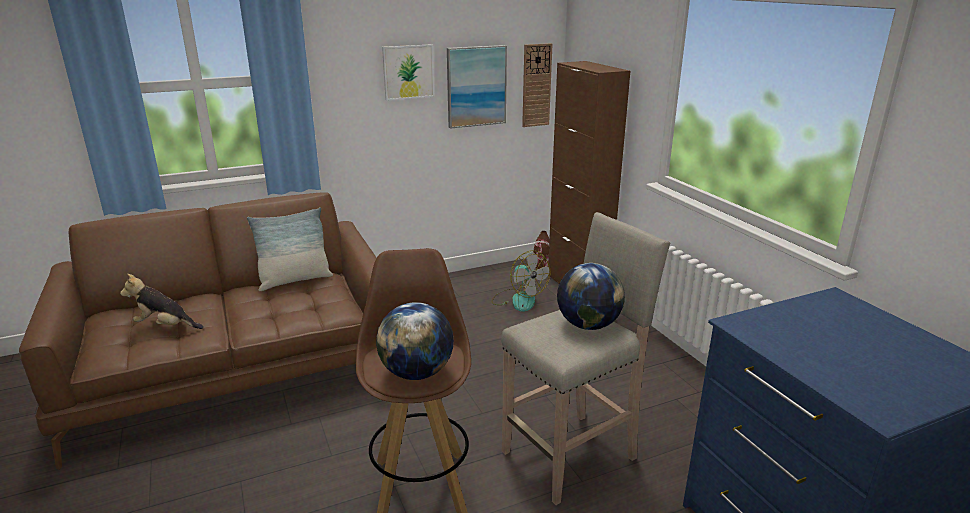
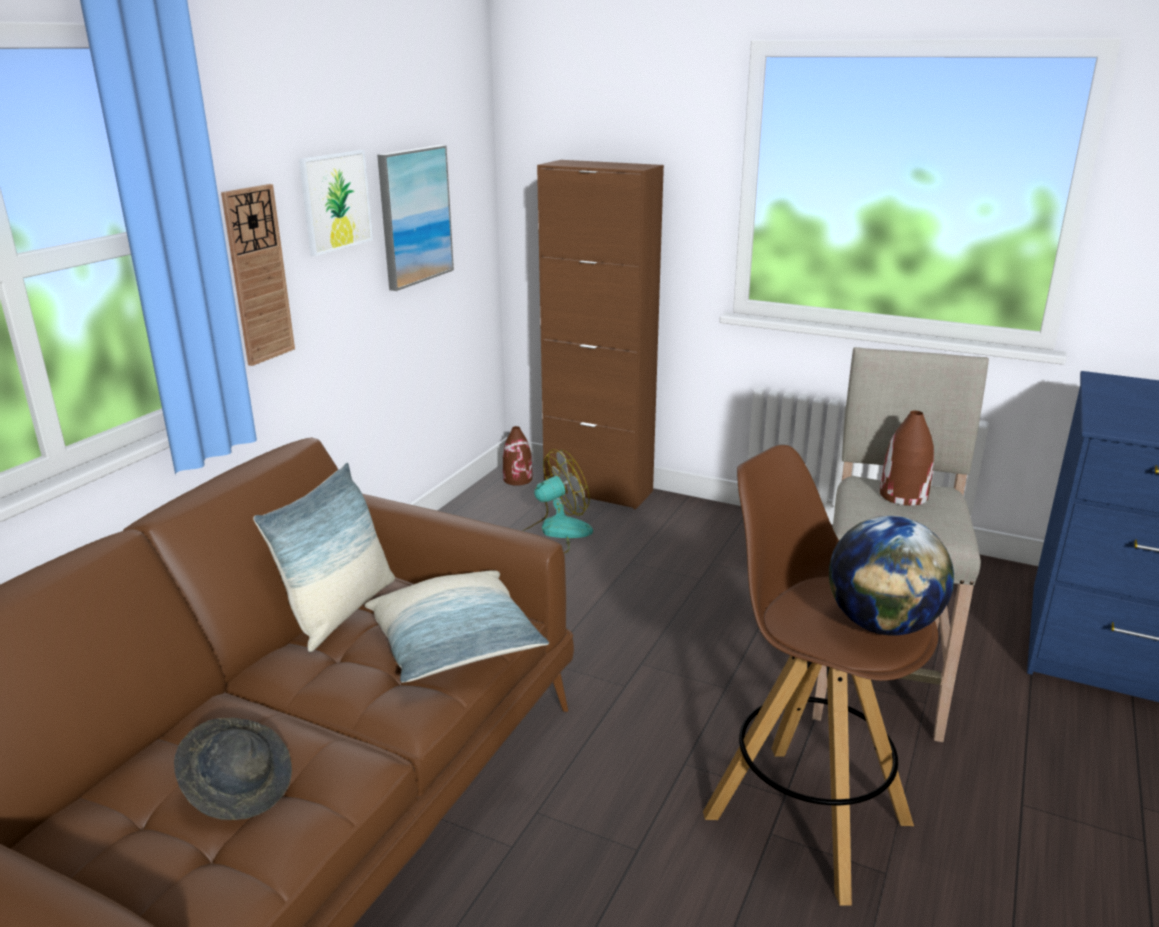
camera: 40 degrees left, 0 degrees up
plush toy [120,274,203,329] -> grey hat [174,718,292,820]
fan [492,250,551,312] -> fan turned 45 degrees counterclockwise [523,449,593,554]
wall clock [522,43,553,127] -> wall clock moved to [221,184,295,366]
globe [557,263,625,330] -> brown vase [880,411,934,506]
none -> pillow [365,570,549,683]

